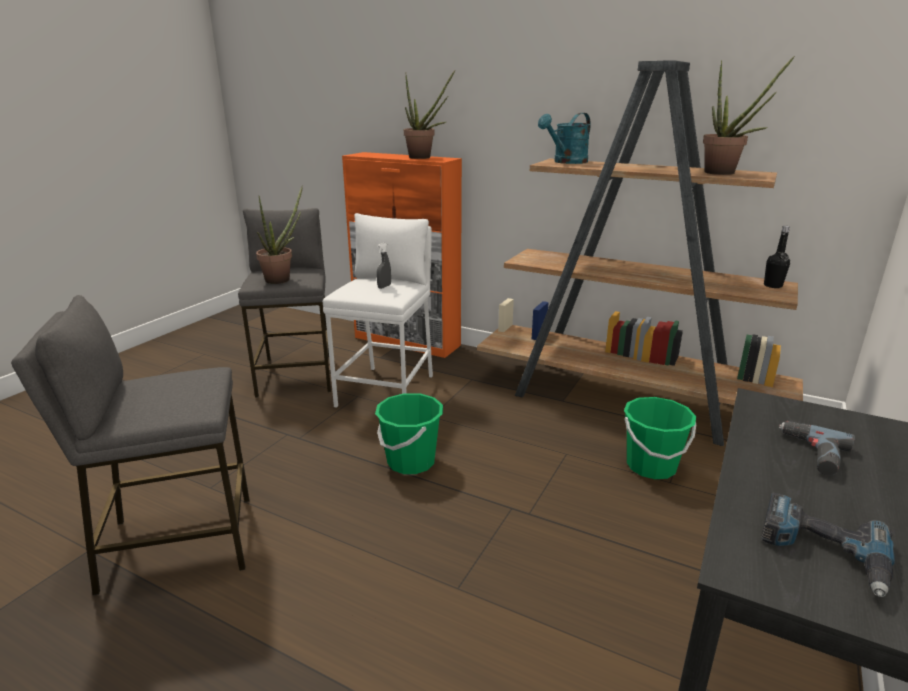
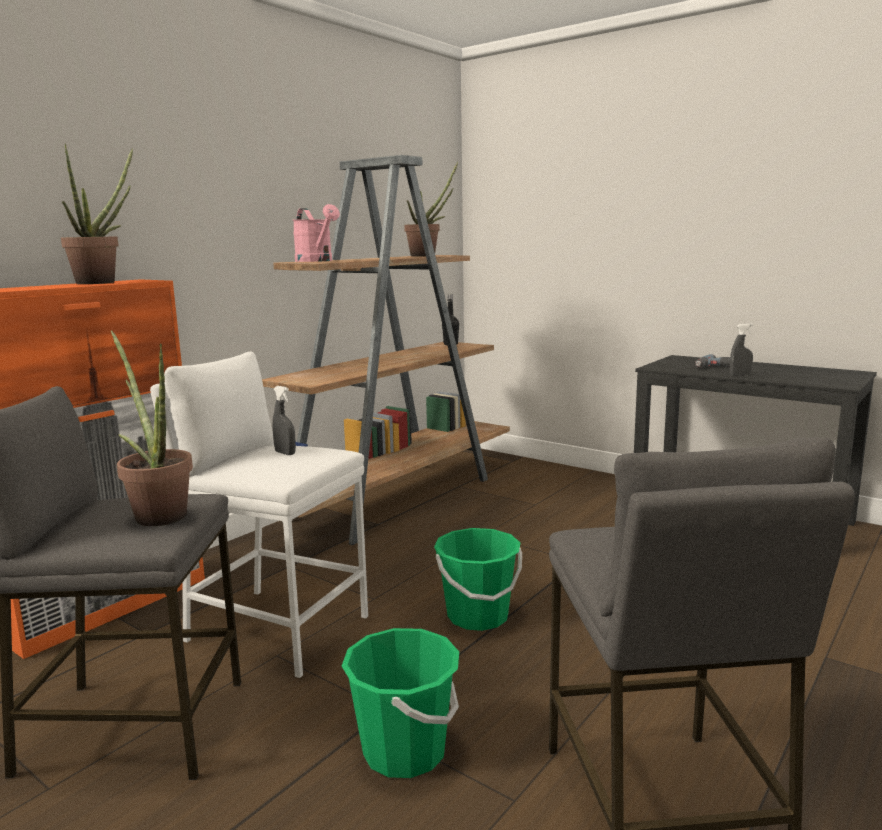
camera: 80 degrees left, 10 degrees down
turquoise watering can [538,113,591,164] -> pink watering can [293,204,340,262]
green bucket [624,397,696,479] -> green bucket moved to [342,628,459,778]
power drill [761,493,895,597] -> none
none -> grey spray bottle [730,323,753,376]

